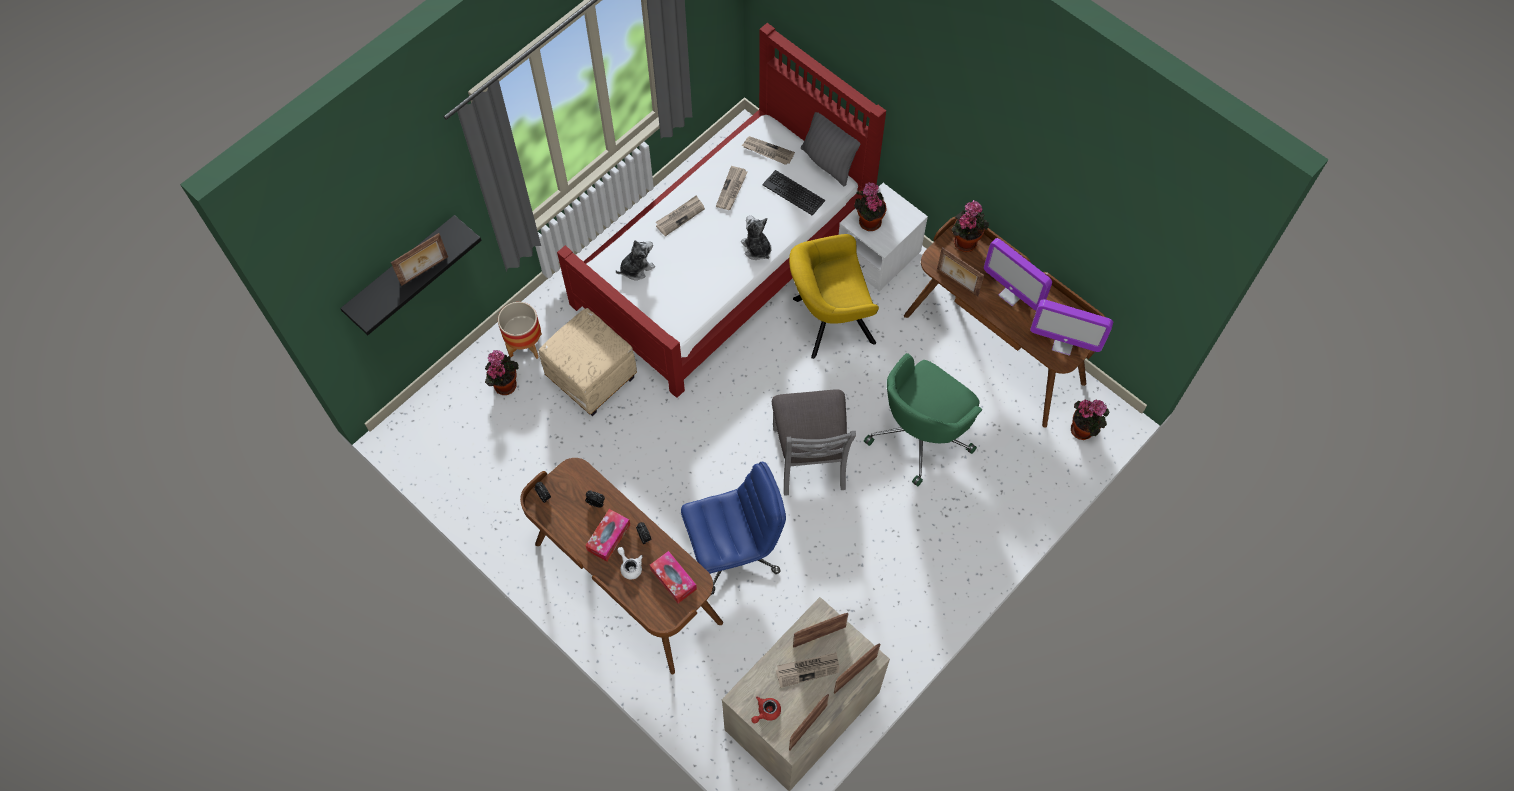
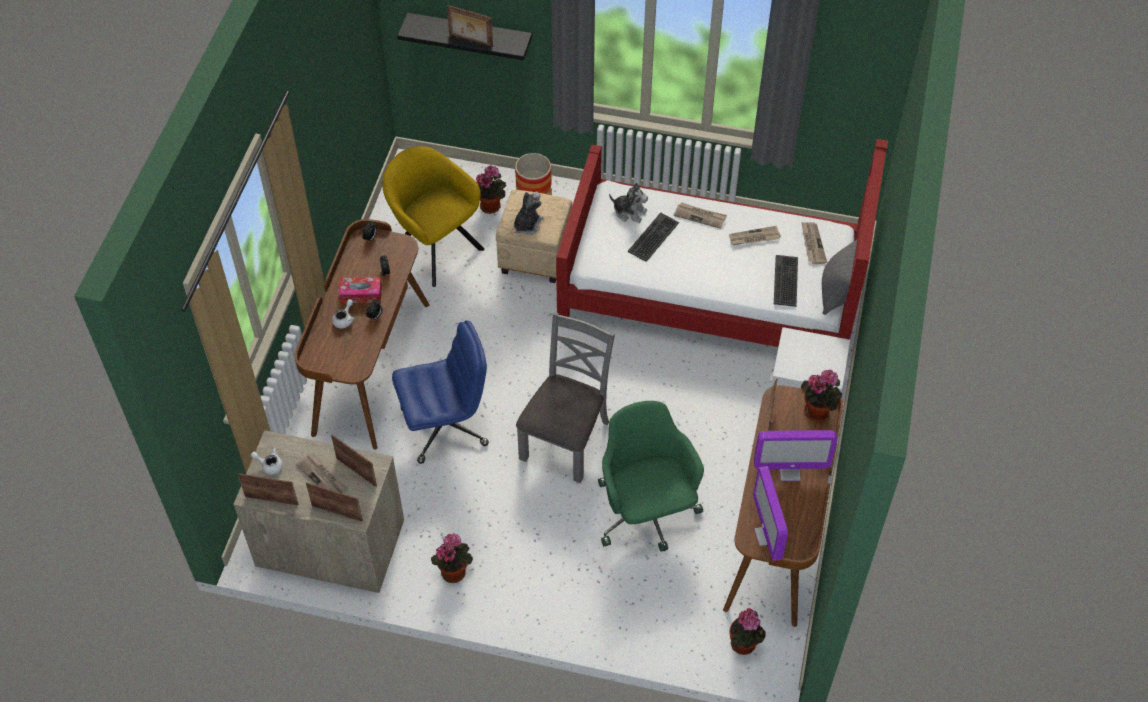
camera: 60 degrees right, 10 degrees down
tissue box [650,551,697,603] -> none
blue office chair [681,462,786,595] -> blue office chair turned 60 degrees counterclockwise [392,320,489,464]
plush toy [741,215,772,260] -> plush toy moved to [514,192,543,235]
red teapot [751,696,781,723] -> white teapot [251,448,283,475]
grey chair [772,389,856,496] -> grey chair turned 150 degrees clockwise [516,312,615,483]
yellow armchair [789,234,879,359] -> yellow armchair moved to [382,146,485,287]
potted plant [854,182,887,231] -> potted plant moved to [431,533,473,583]
green office chair [864,353,982,486] -> green office chair turned 60 degrees clockwise [598,401,704,551]
monitor [984,238,1052,311] -> monitor turned 105 degrees counterclockwise [754,430,837,481]
none -> keyboard [627,212,679,262]

